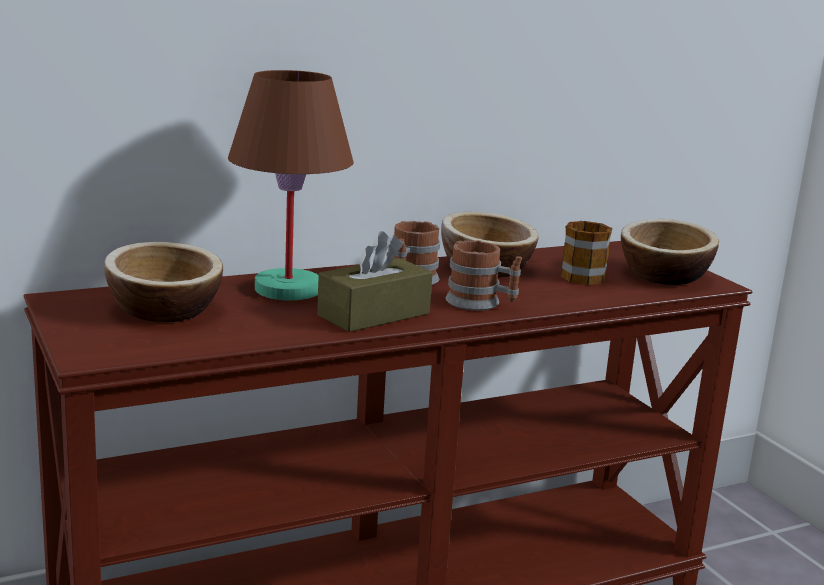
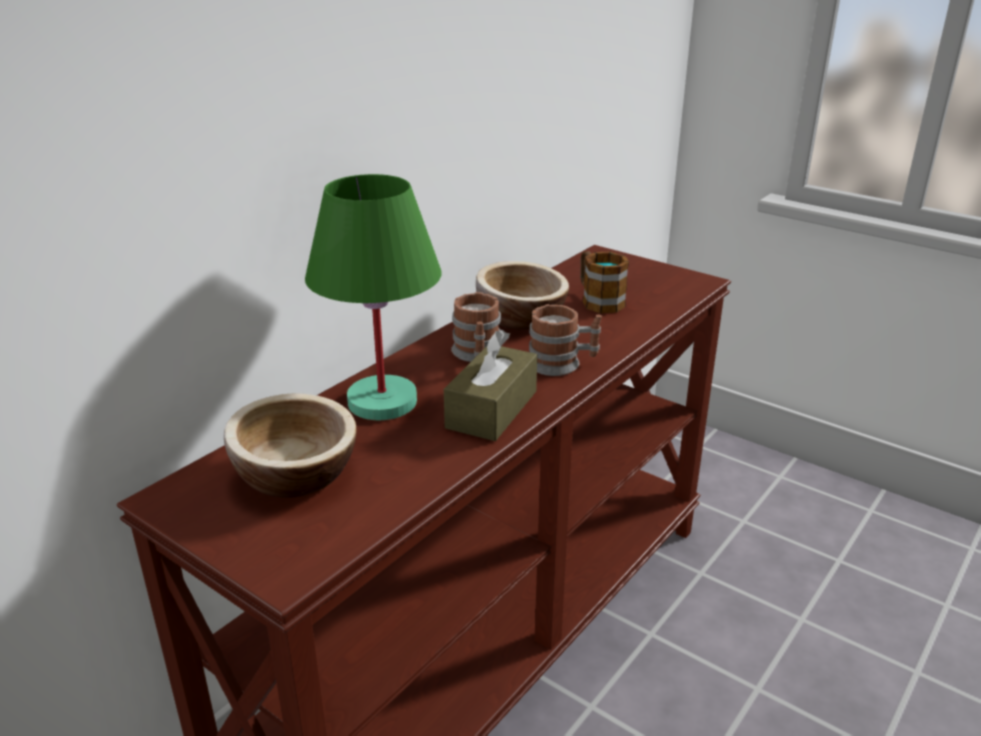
camera: 25 degrees left, 10 degrees up
brown table lamp [228,70,354,301] -> green table lamp [305,174,442,420]
bowl [621,219,719,285] -> none

